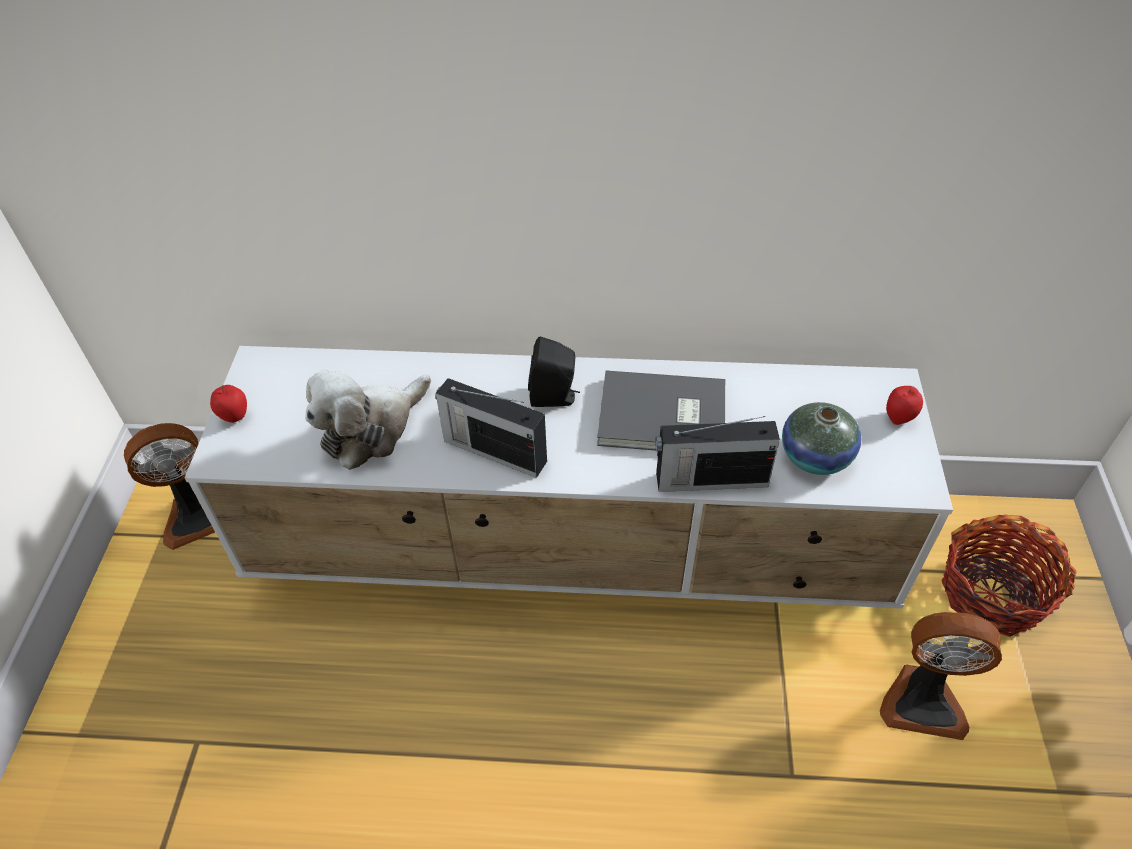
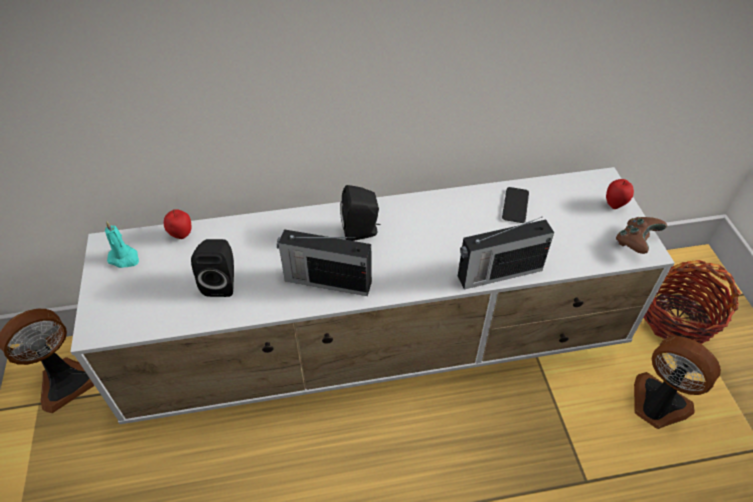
camera: 15 degrees left, 0 degrees up
apple [210,385,247,423] -> apple moved to [164,209,191,239]
plush toy [305,370,431,470] -> black speaker [191,239,234,297]
grey book [597,371,725,450] -> none
vase [782,402,861,475] -> none
fan [880,612,1002,740] -> fan turned 135 degrees counterclockwise [634,336,721,429]
none -> turquoise candle [105,221,139,268]
none -> phone [502,187,529,223]
none -> brown game controller [616,217,667,254]

